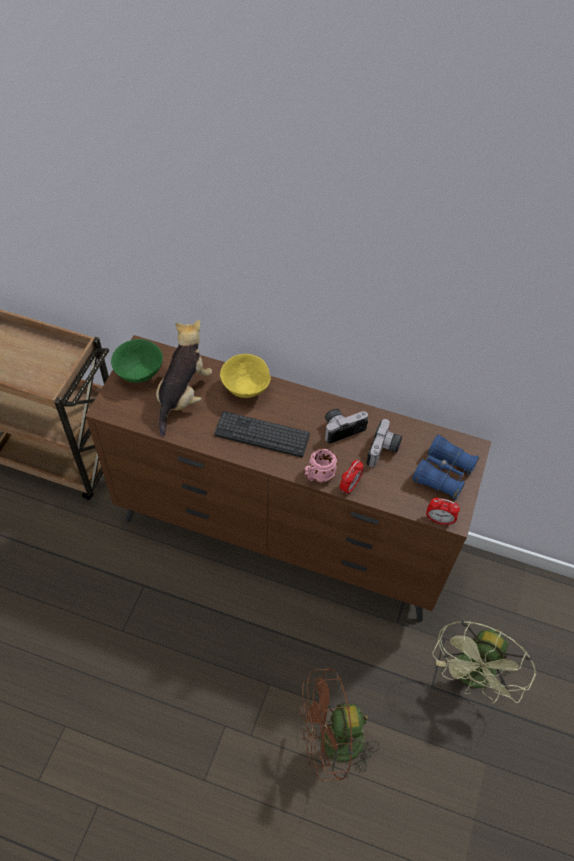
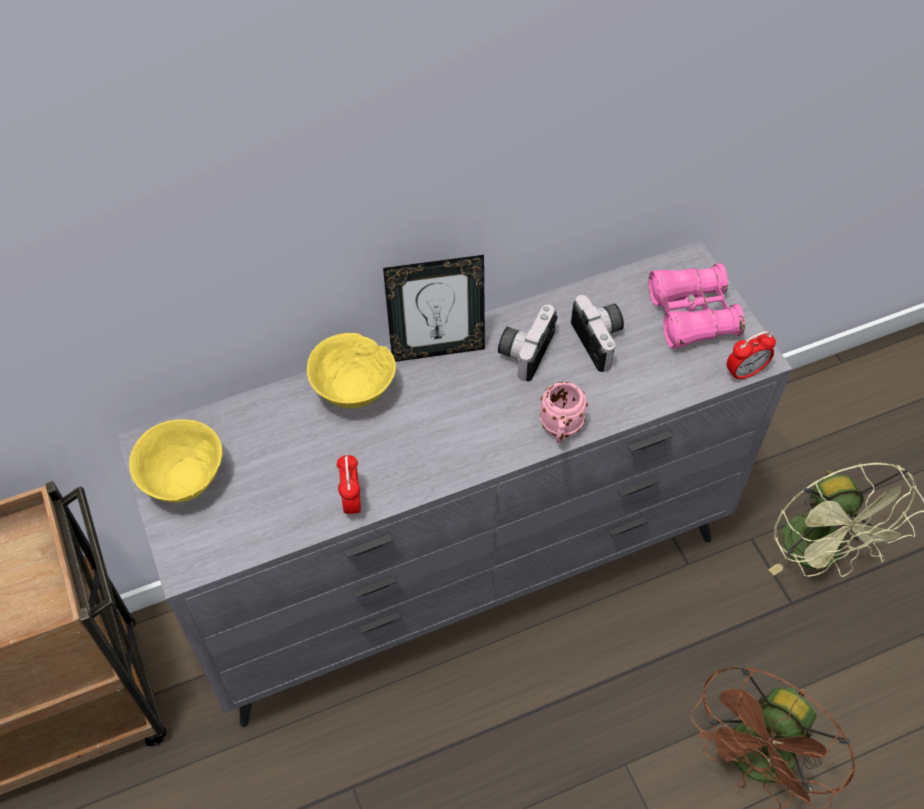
camera: 40 degrees left, 0 degrees up
brown dresser [85,335,491,622] -> grey dresser [116,241,792,727]
green bowl [111,339,163,383] -> yellow bowl [129,419,222,503]
plush toy [156,320,212,436] -> none
keyboard [214,411,310,458] -> none
alarm clock [340,460,364,495] -> alarm clock moved to [336,454,361,517]
blue binoculars [412,435,479,500] -> pink binoculars [648,263,745,349]
none -> picture frame [383,255,485,362]

